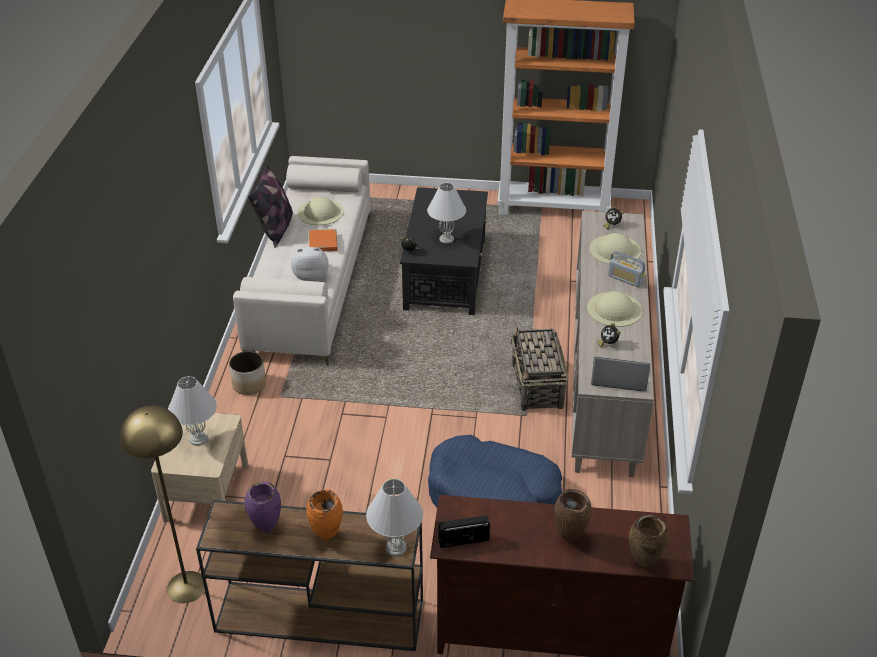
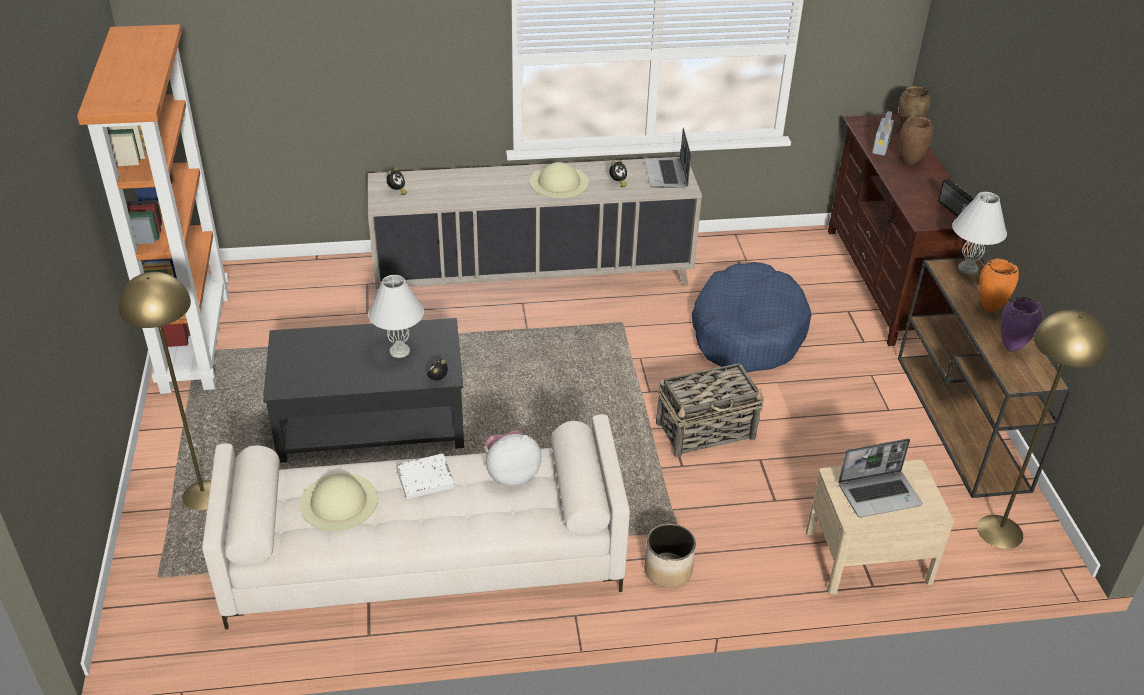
camera: 105 degrees left, 0 degrees up
white table lamp [168,376,217,446] -> laptop [838,439,923,517]
pillow [248,164,293,248] -> none
plush toy [291,247,329,282] -> plush toy turned 90 degrees clockwise [485,430,542,486]
orange book [309,229,338,252] -> white book [396,454,455,499]
basket [510,327,568,411] -> basket moved to [656,363,764,457]
beige hat [589,233,641,264] -> none
radio [608,251,645,287] -> radio moved to [872,111,894,156]
none -> yellow floor lamp [118,272,211,510]

